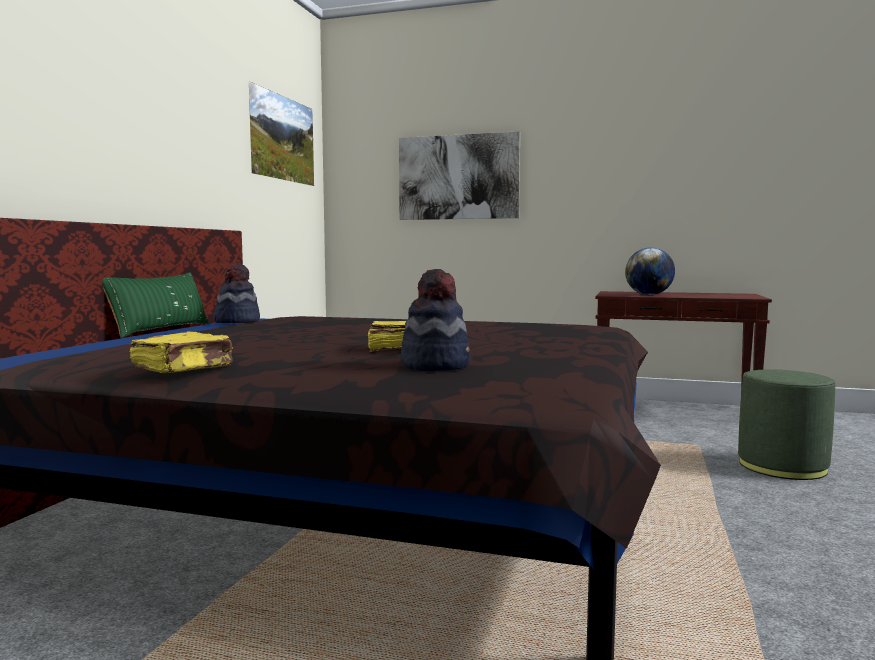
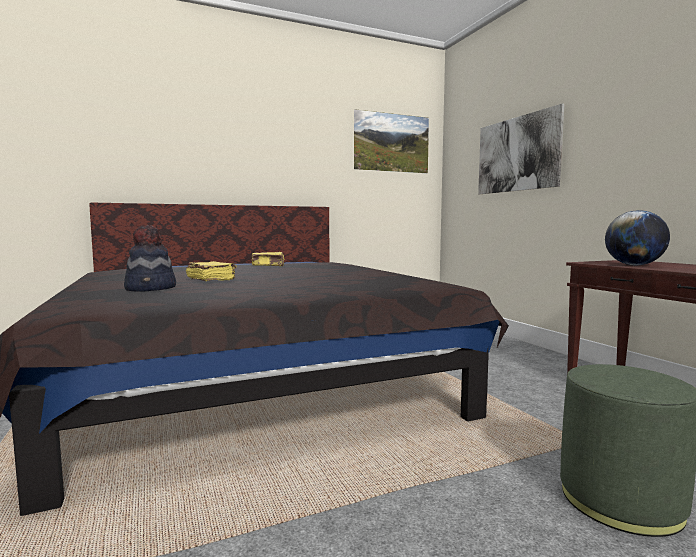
camera: 50 degrees right, 0 degrees up
green pillow [102,272,210,338] -> none
yellow book [129,332,234,373] -> yellow book moved to [252,252,284,266]
hat [213,264,260,323] -> none

